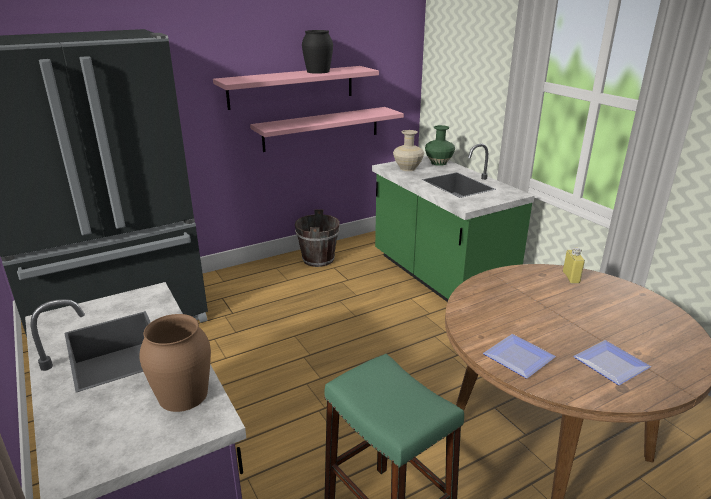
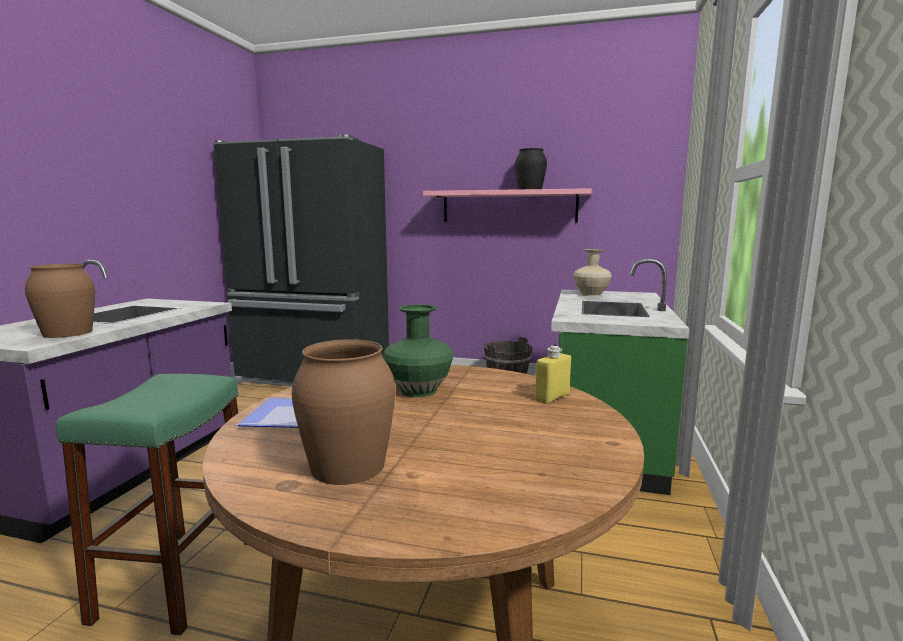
camera: 45 degrees right, 15 degrees down
pink shelf [250,107,404,152] -> none
green vase [425,125,455,166] -> green vase moved to [382,304,453,397]
plate [573,340,651,385] -> brown vase [291,339,396,485]

